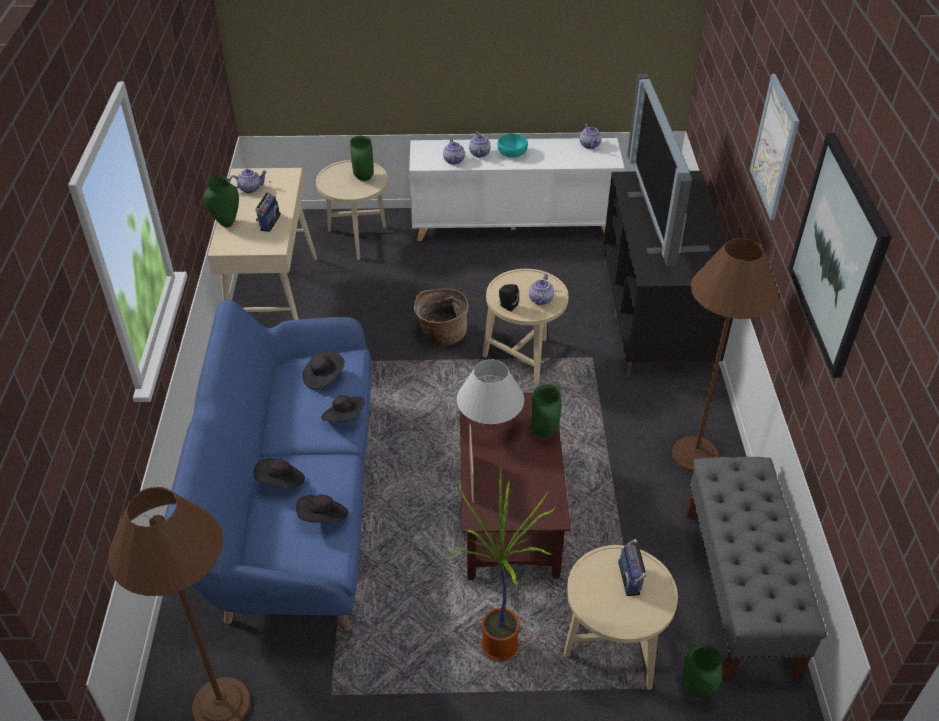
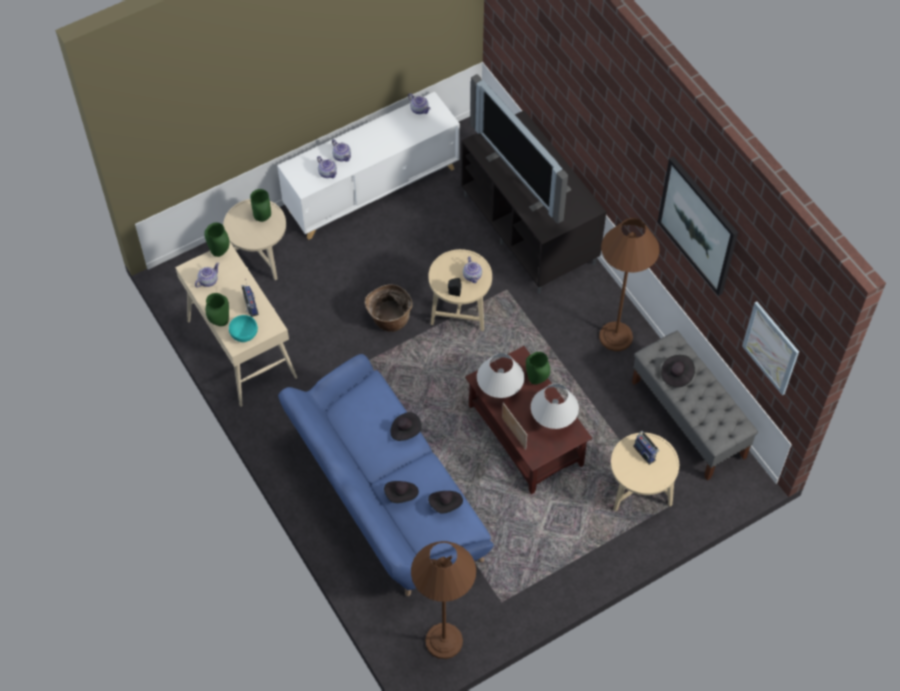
camera: 30 degrees left, 15 degrees up
black hat [303,351,345,390] -> black hat moved to [661,355,695,387]
potted plant [448,466,555,661] -> none
turquoise bowl [497,134,528,158] -> turquoise bowl moved to [229,315,258,342]
green vase [683,644,722,697] -> green vase moved to [204,223,230,257]
picture [750,74,800,220] -> picture moved to [742,301,799,395]
none -> white table lamp [531,383,579,429]

